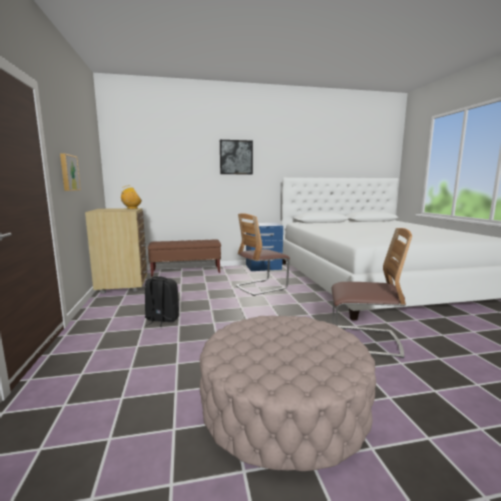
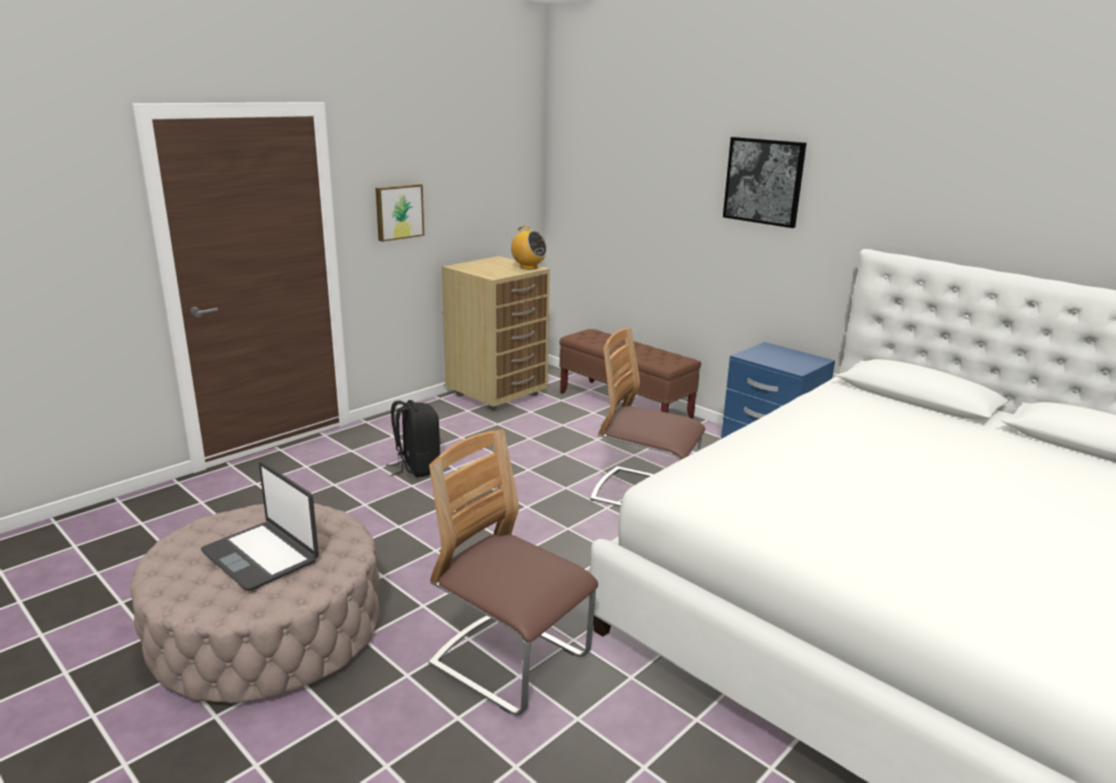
camera: 55 degrees right, 10 degrees up
chair [332,228,412,358] -> chair turned 150 degrees clockwise [429,429,598,716]
none -> laptop [201,462,319,591]

